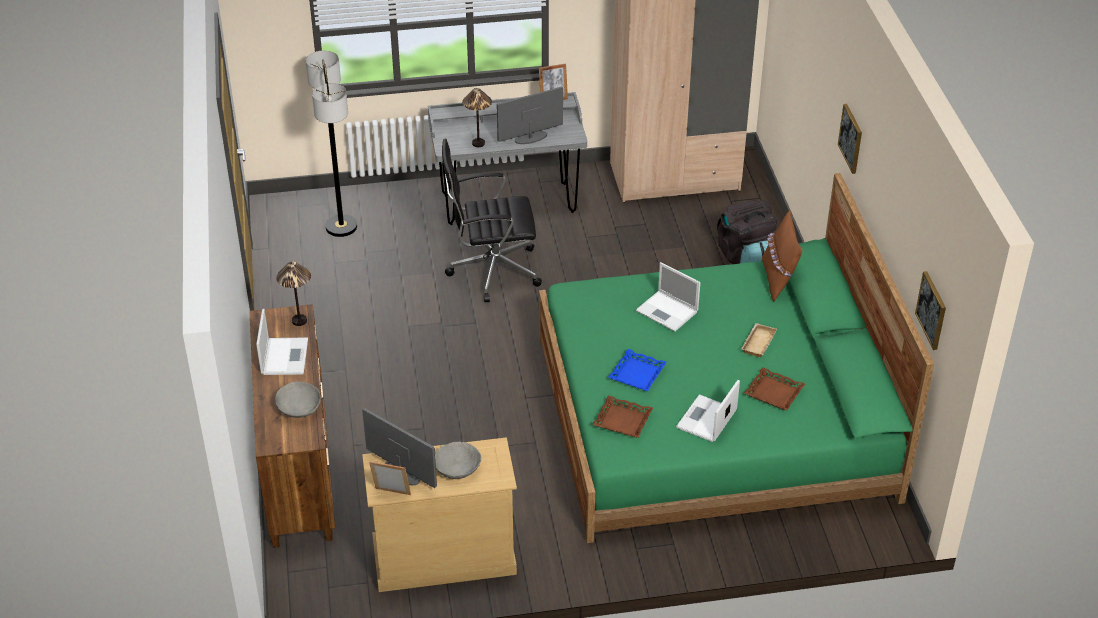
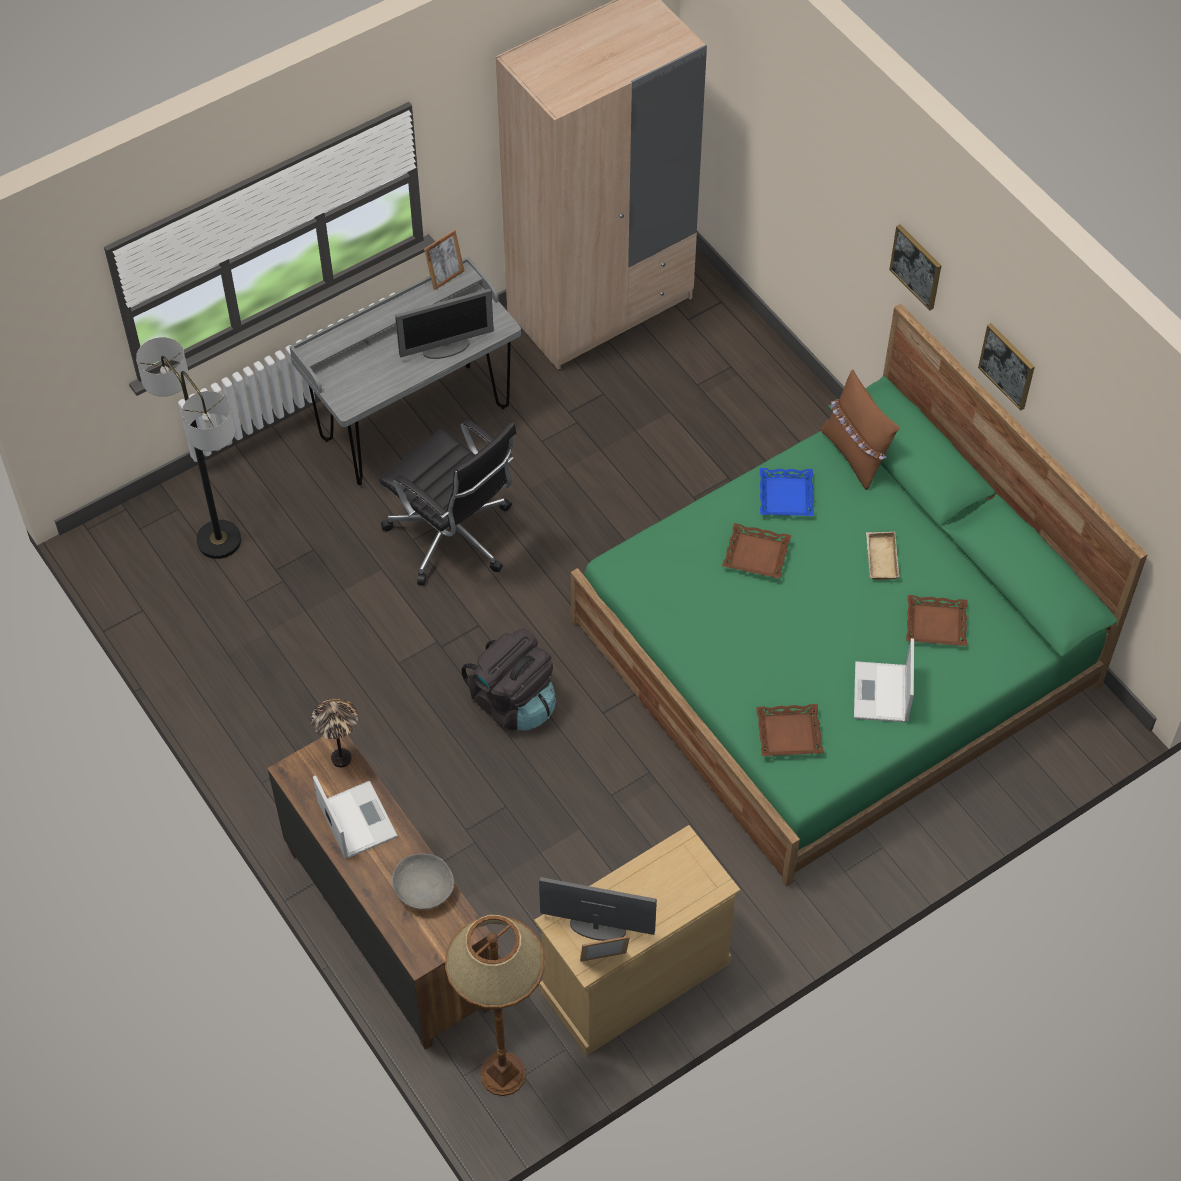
camera: 25 degrees left, 15 degrees up
grey bowl [435,442,481,479] -> none
black office chair [442,138,542,302] -> black office chair turned 105 degrees counterclockwise [379,419,516,585]
table lamp [462,88,492,147] -> none
monitor [497,86,563,144] -> monitor turned 150 degrees counterclockwise [395,289,494,359]
blue tray [608,349,667,391] -> blue tray moved to [760,468,814,516]
laptop [636,262,701,332] -> brown tray [722,523,791,579]
black backpack [717,200,777,264] -> black backpack moved to [462,628,556,731]
picture [915,271,946,350] -> picture moved to [978,323,1035,411]
none -> brown floor lamp [445,915,545,1096]

